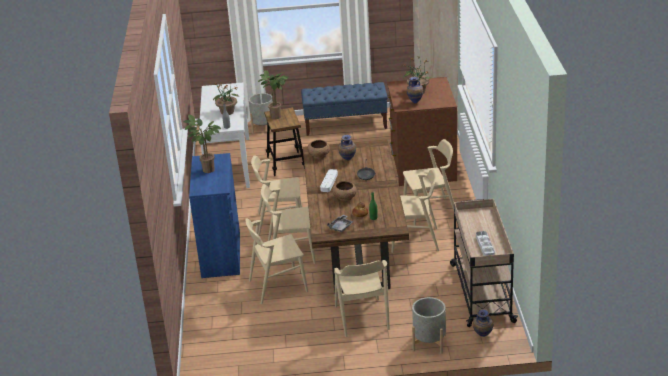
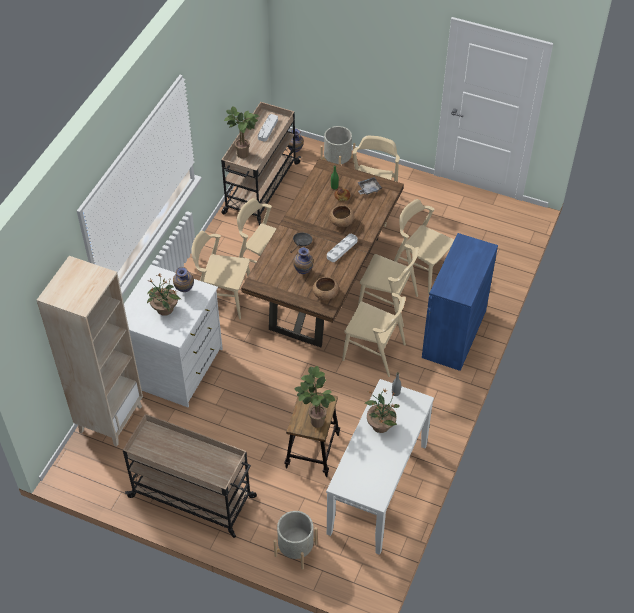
camera: 155 degrees left, 20 degrees up
potted plant [183,115,221,173] -> potted plant moved to [224,106,259,159]
beige chair [245,218,308,304] -> beige chair turned 150 degrees counterclockwise [394,199,454,294]
blue bench [301,82,387,136] -> beige cart [123,414,257,538]
brown dresser [387,77,457,186] -> white dresser [124,265,223,407]

